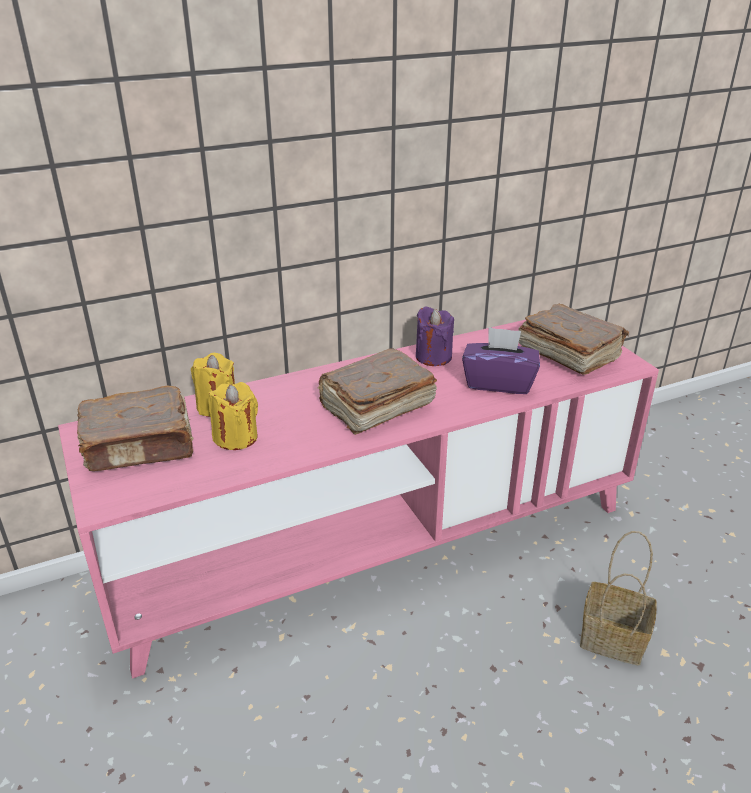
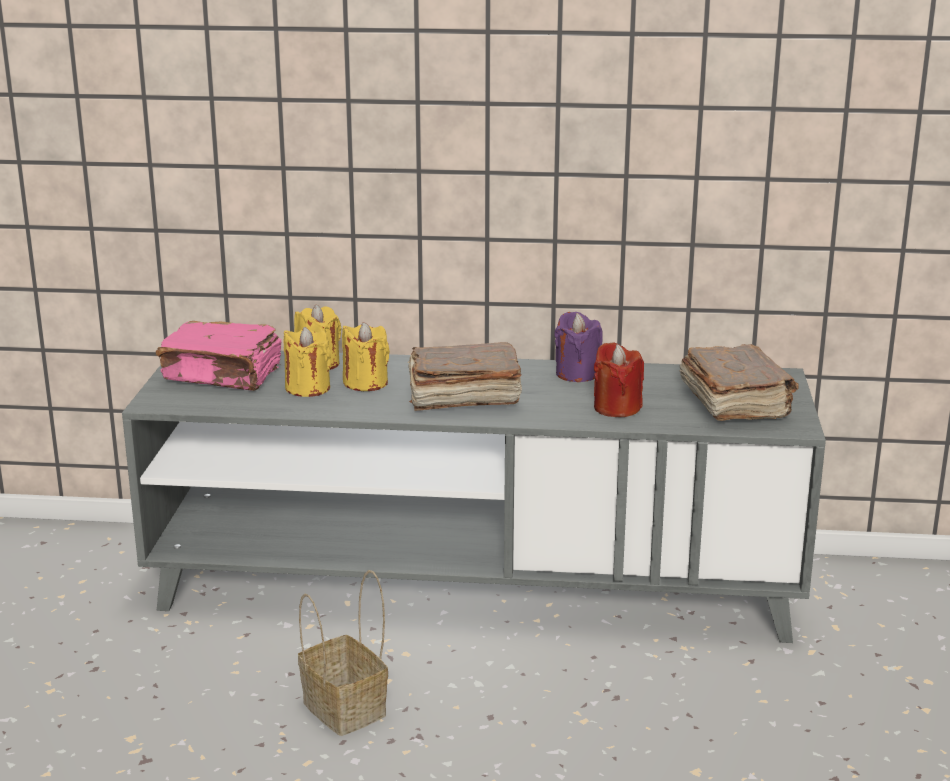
camera: 30 degrees right, 10 degrees down
pink tv stand [58,320,659,679] -> grey tv stand [122,351,826,643]
brown book [77,385,194,471] -> pink book [156,321,282,391]
purple tissue box [462,327,540,394] -> red candle [594,342,644,417]
basket [580,531,656,665] -> basket moved to [298,570,388,736]
none -> yellow candle [342,322,390,391]

